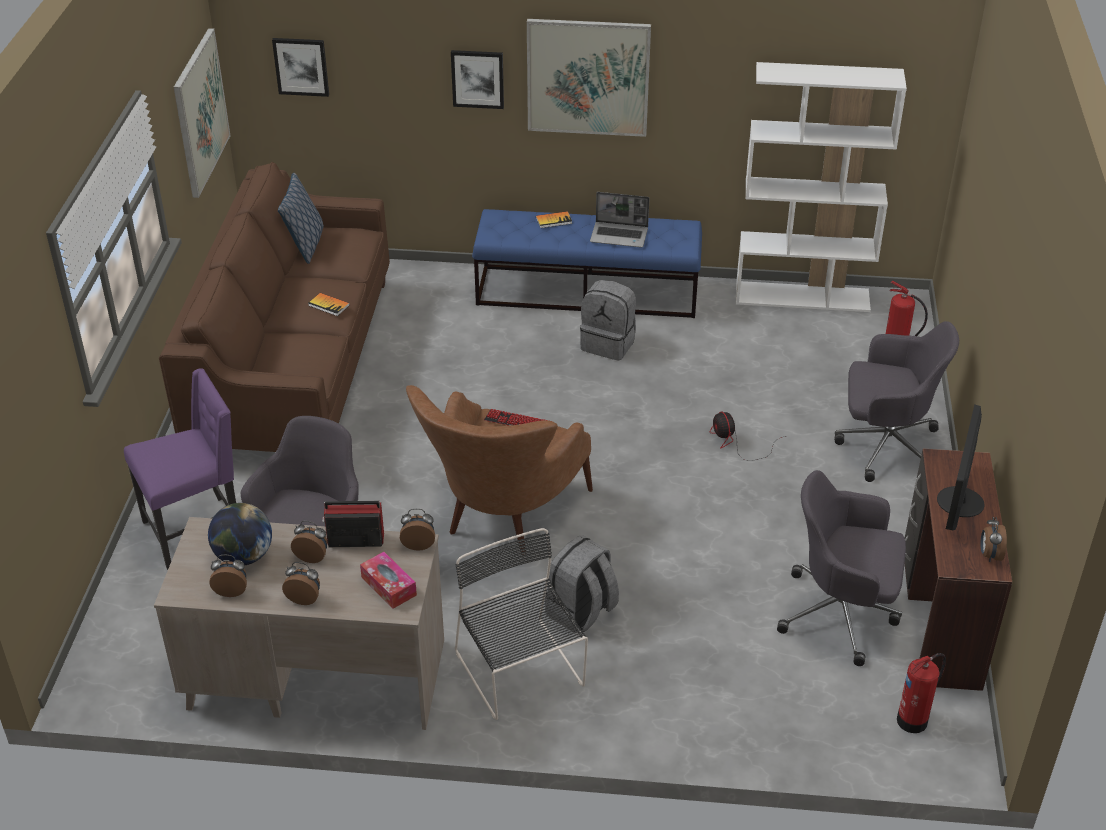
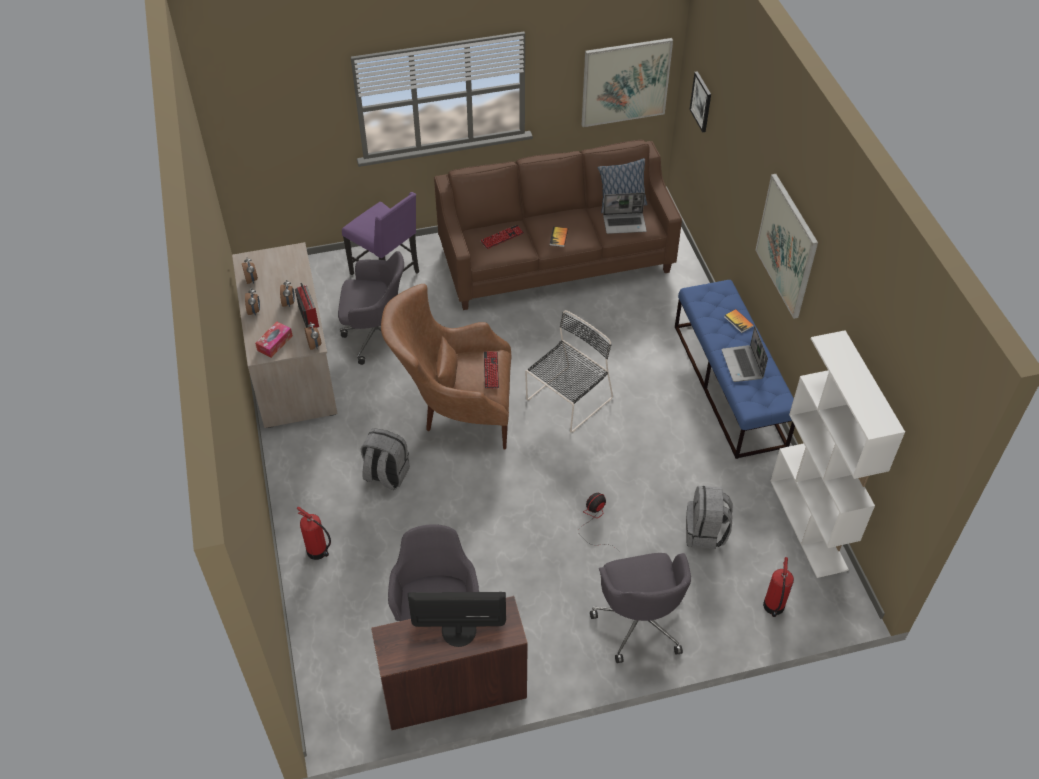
camera: 70 degrees right, 10 degrees up
globe [208,503,272,565] -> none
picture [451,50,504,109] -> none
black chair [455,528,588,720] -> black chair moved to [525,310,613,433]
grey backpack [580,280,636,361] -> grey backpack moved to [686,486,733,549]
fire extinguisher [897,653,946,733] -> fire extinguisher moved to [296,507,331,560]
alarm clock [981,517,1007,562] -> none
none -> keyboard [480,225,524,249]
none -> laptop [603,193,647,234]

